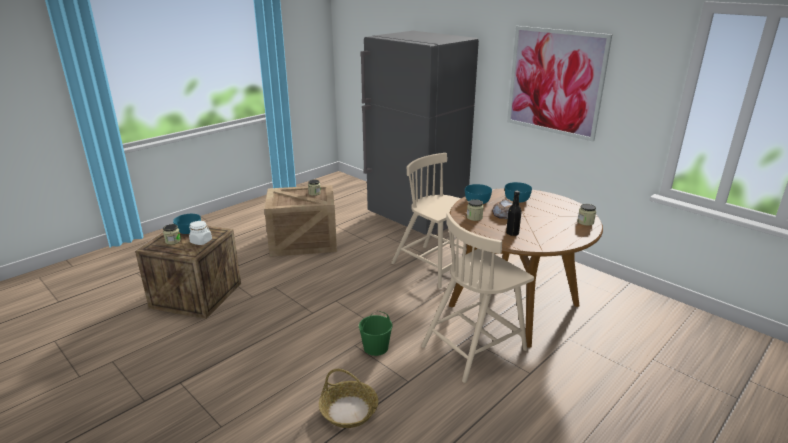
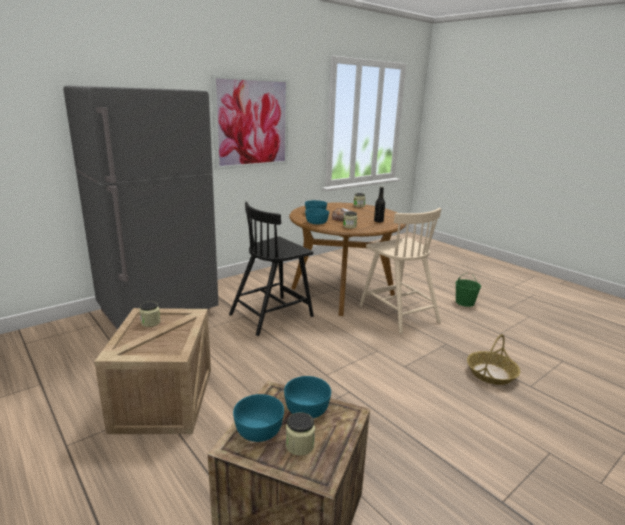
camera: 85 degrees left, 5 degrees down
white jar [189,221,212,245] -> turquoise bowl [284,376,331,418]
green bucket [359,311,393,356] -> green bucket moved to [456,273,481,307]
beige chair [391,153,467,288] -> black chair [229,202,314,336]

